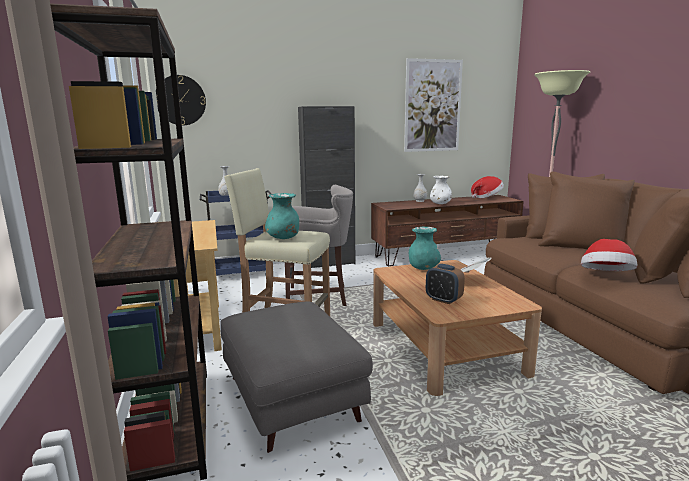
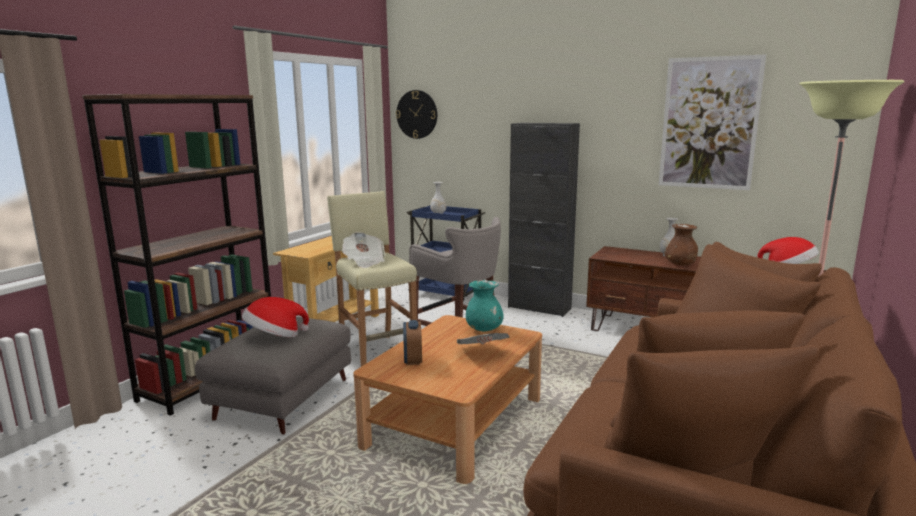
camera: 45 degrees right, 0 degrees up
turquoise vase [265,193,299,239] -> newspaper [342,232,385,268]
white vase [430,176,452,204] -> brown vase [664,224,698,266]
hat [581,239,637,271] -> hat moved to [242,297,309,337]

